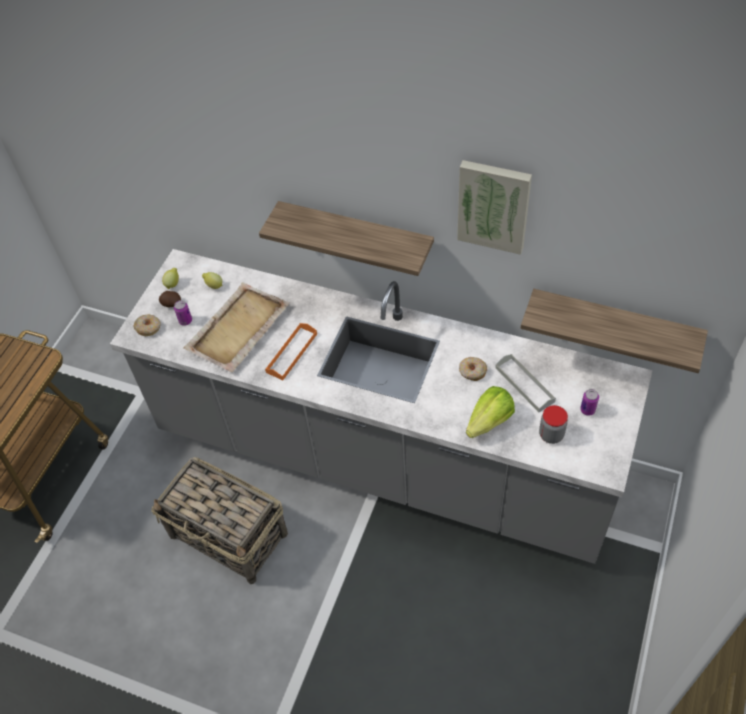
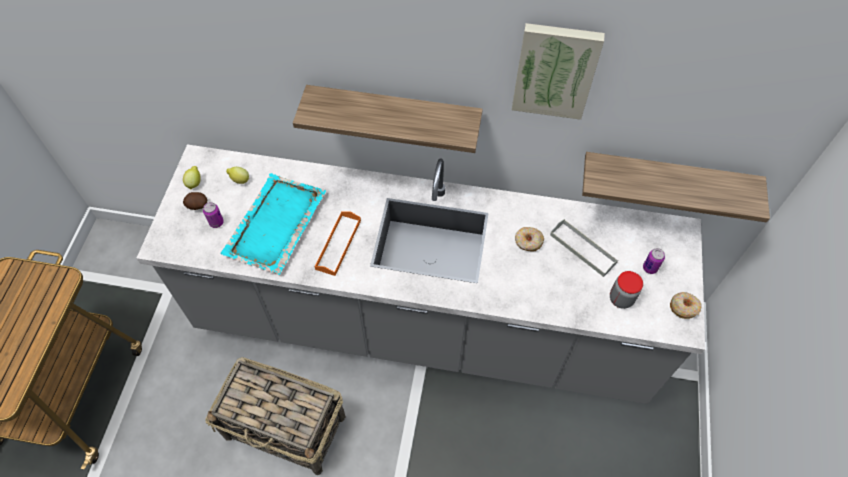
camera: 15 degrees left, 5 degrees up
donut [133,314,161,336] -> donut moved to [670,292,701,319]
beige tray [184,282,290,372] -> turquoise tray [220,173,326,275]
lettuce [466,386,515,438] -> none

